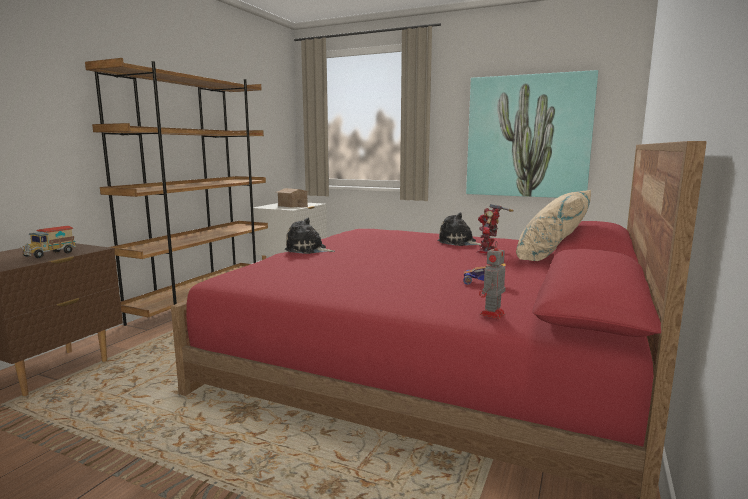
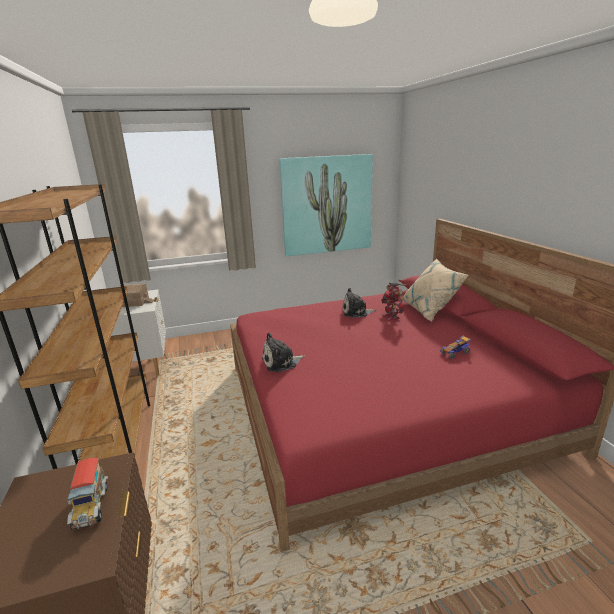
camera: 40 degrees left, 10 degrees up
toy robot [479,241,506,319] -> none

